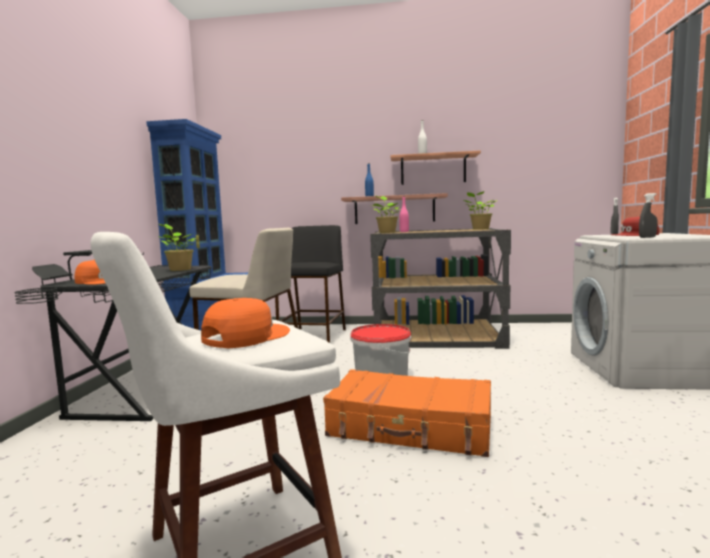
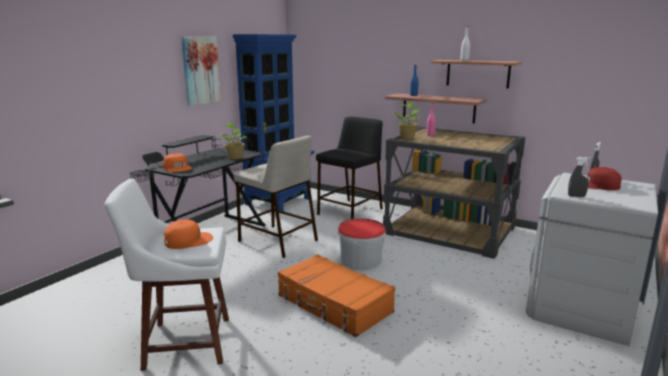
camera: 25 degrees right, 10 degrees up
potted plant [464,191,497,230] -> none
none -> picture [181,37,221,106]

